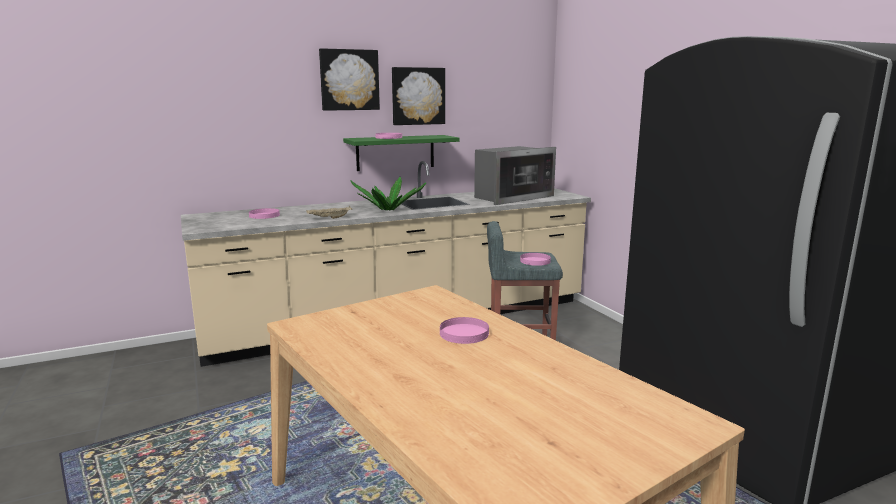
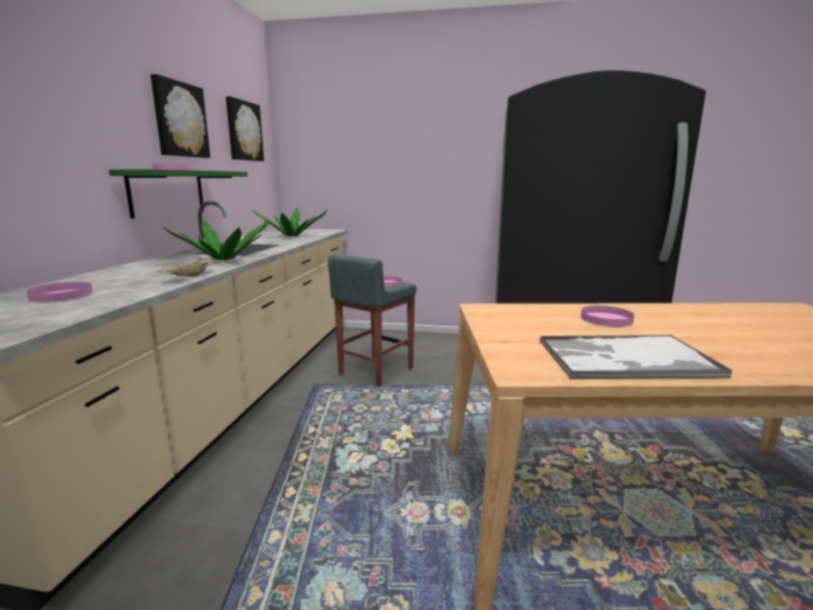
camera: 55 degrees left, 0 degrees up
picture [319,48,380,111] -> picture moved to [226,96,264,161]
microwave [474,146,556,205] -> potted plant [253,208,328,236]
none -> tray [540,335,732,379]

